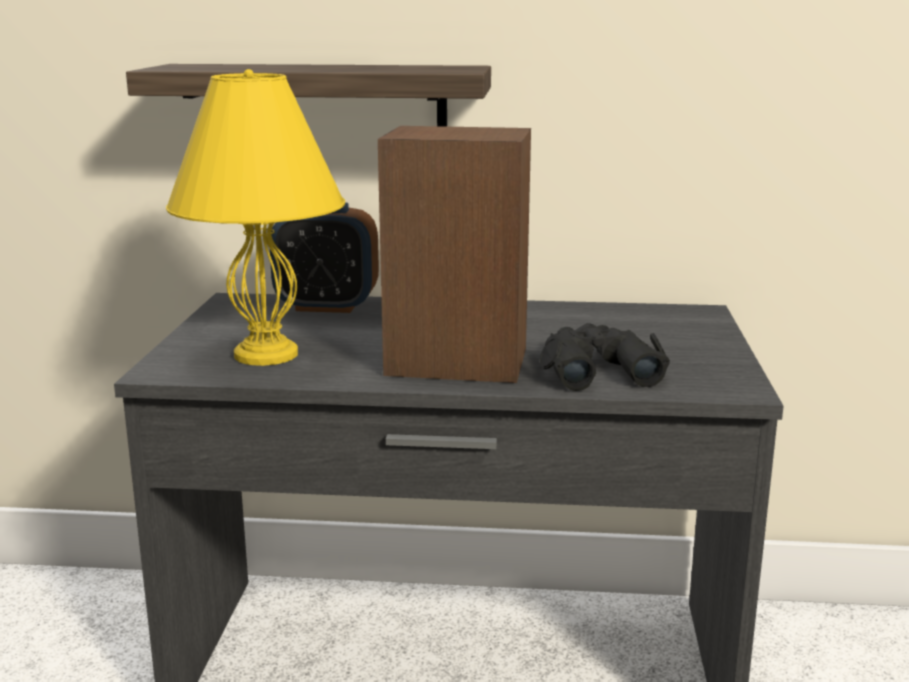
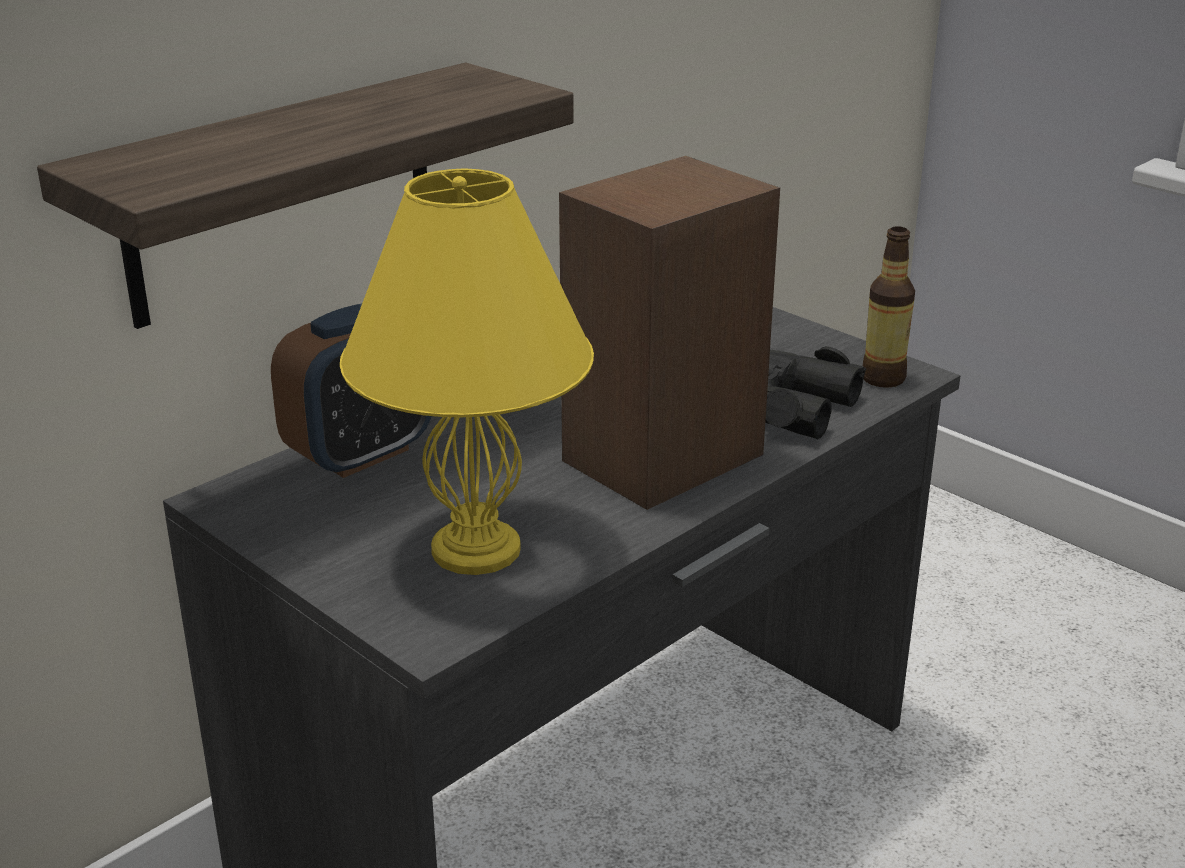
camera: 50 degrees left, 10 degrees up
none -> bottle [863,226,915,388]

